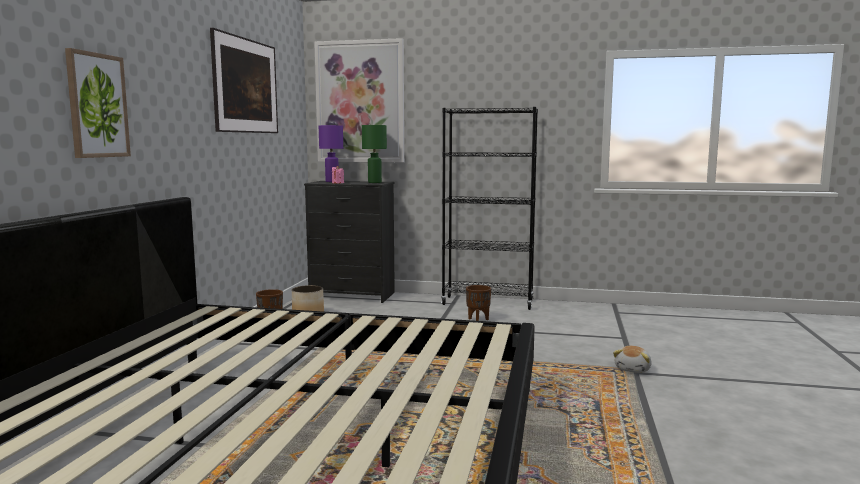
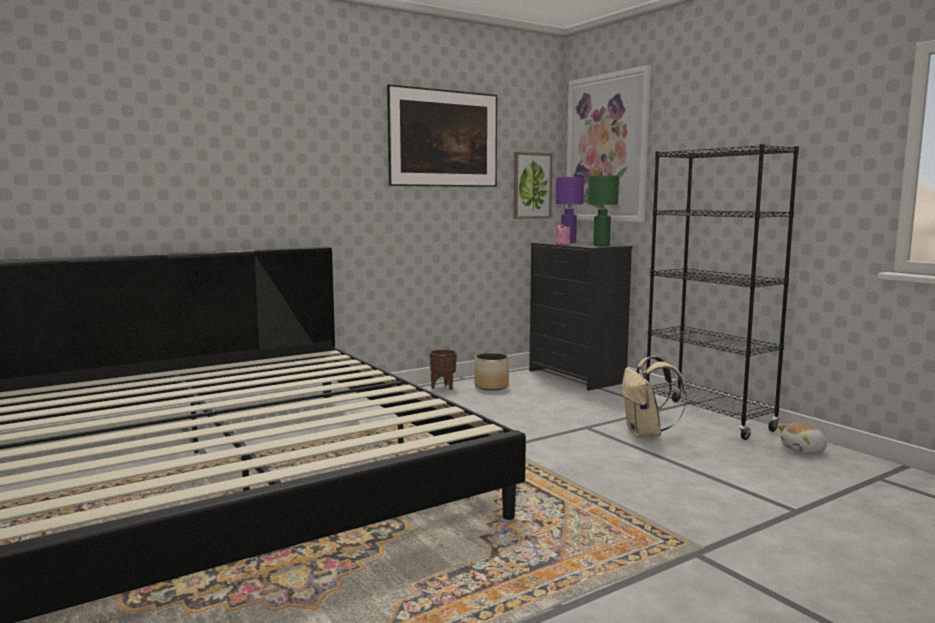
camera: 45 degrees right, 0 degrees up
picture [65,48,131,158] -> picture moved to [513,152,553,219]
brown planter [466,285,491,321] -> beige backpack [621,356,687,438]
plush toy [613,346,652,373] -> plush toy moved to [777,423,827,454]

